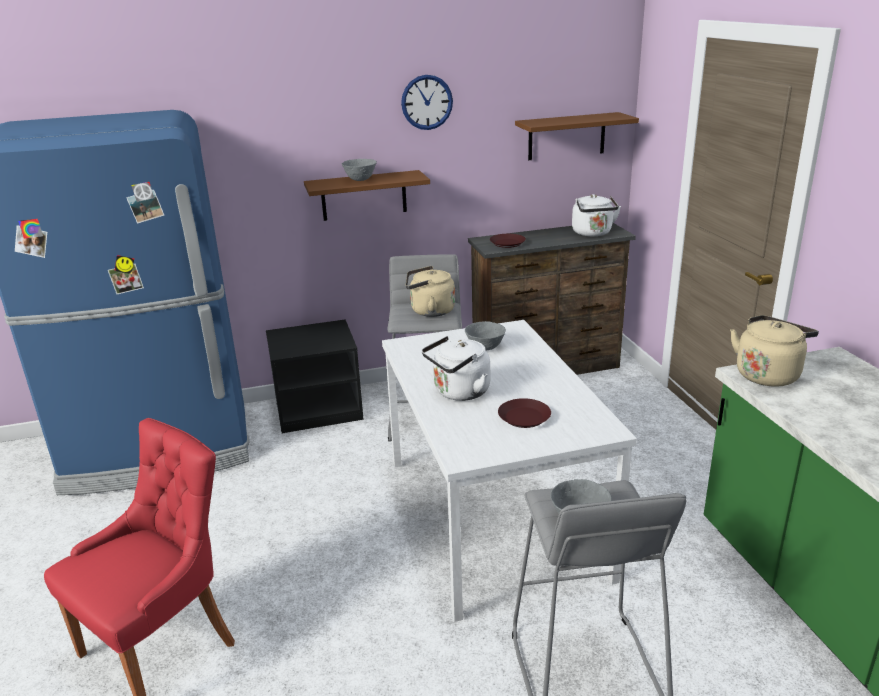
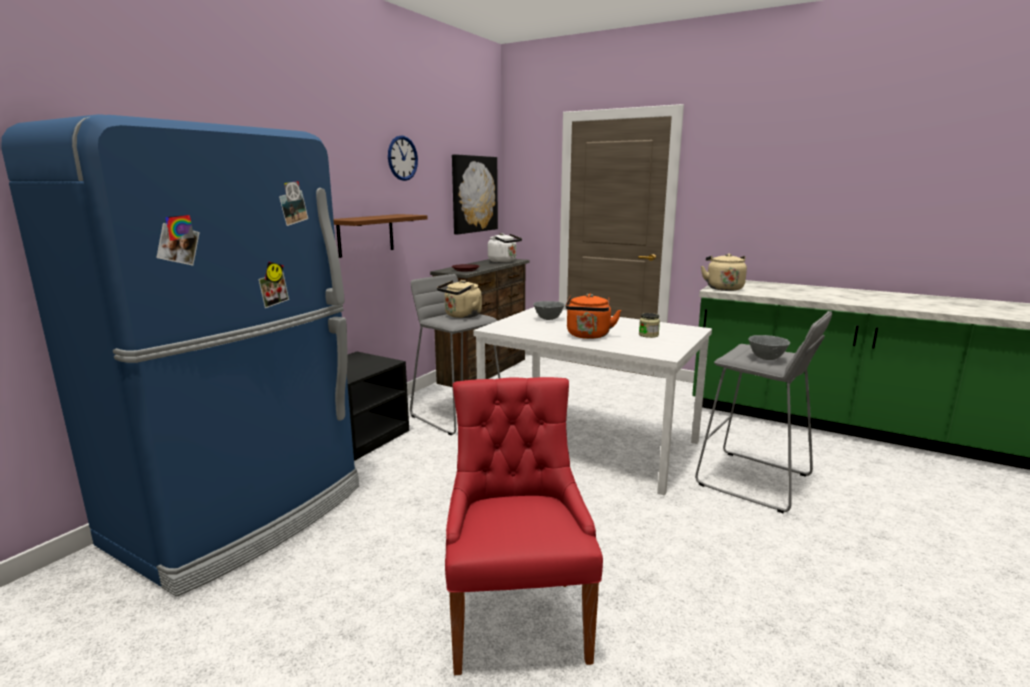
camera: 45 degrees left, 10 degrees down
grey bowl [342,159,377,181] -> none
white kettle [422,336,490,401] -> orange kettle [565,294,621,339]
brown plate [498,398,551,428] -> jar [639,313,660,338]
brown shelf [515,112,639,160] -> picture [452,154,498,234]

